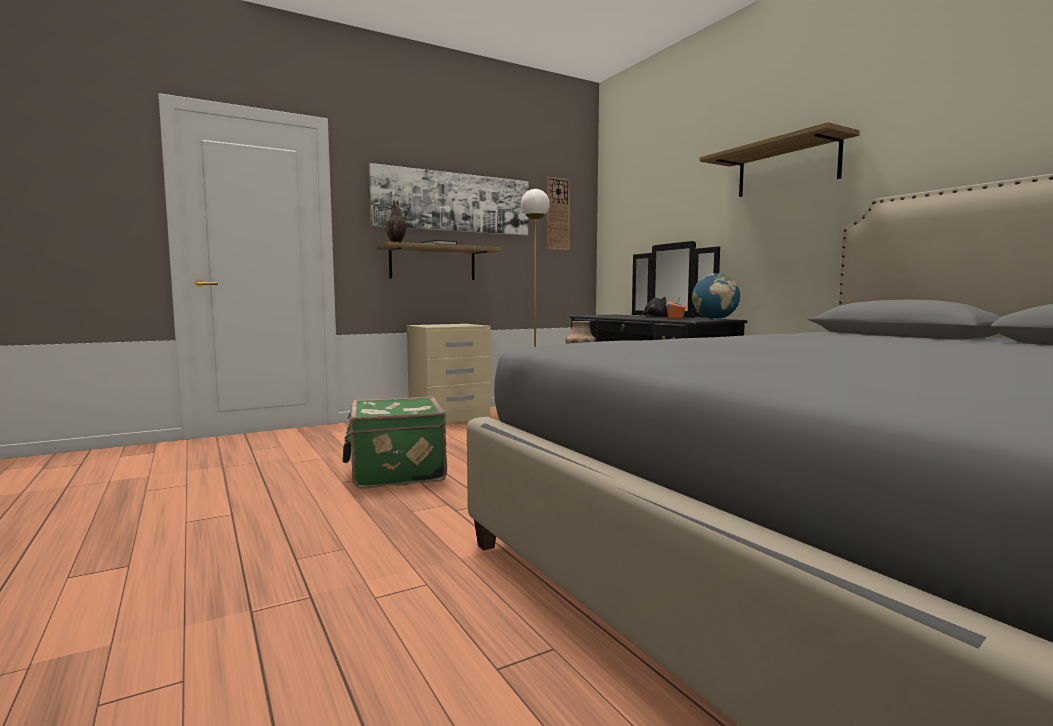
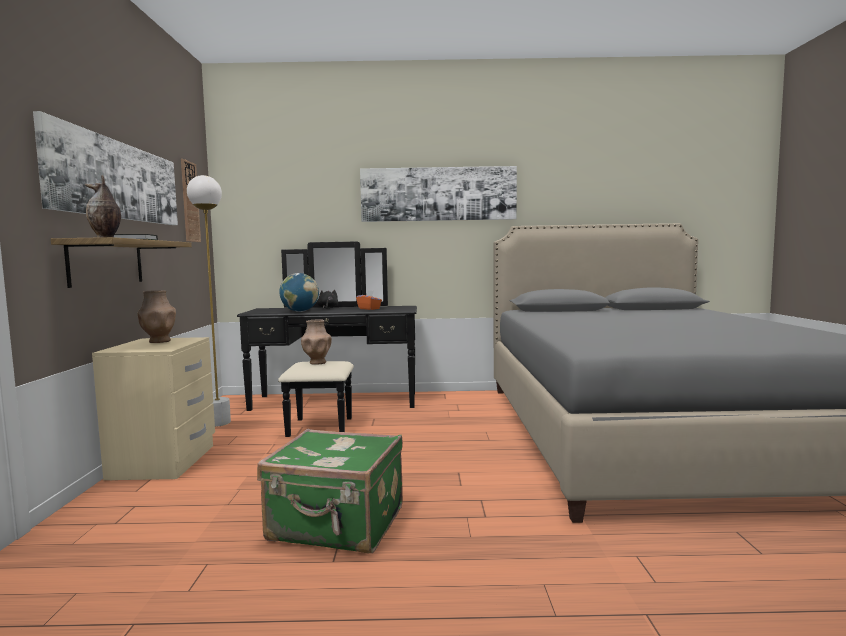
camera: 60 degrees left, 0 degrees up
globe [692,273,740,319] -> globe moved to [279,273,319,312]
shelf [699,122,860,197] -> picture [360,166,517,222]
none -> brown vase [137,290,176,343]

